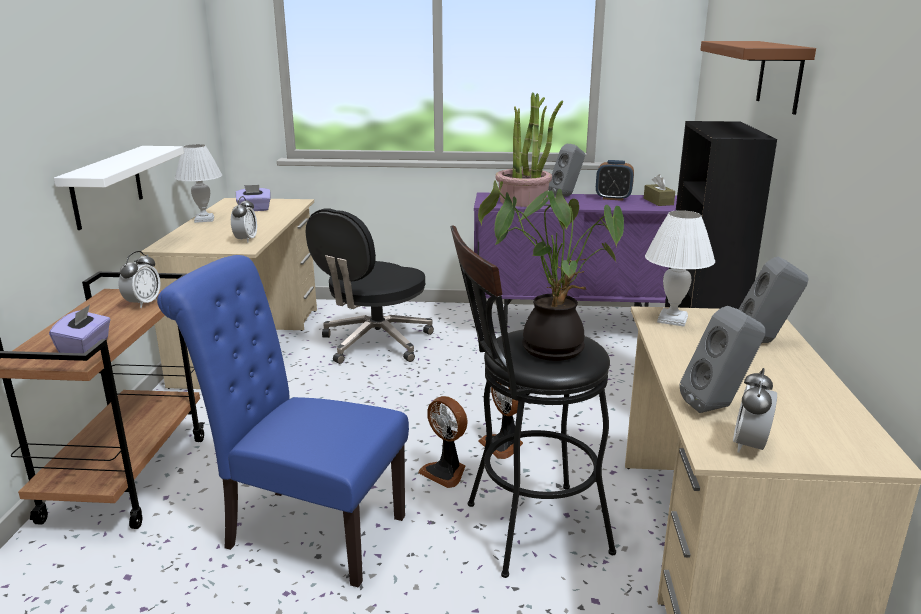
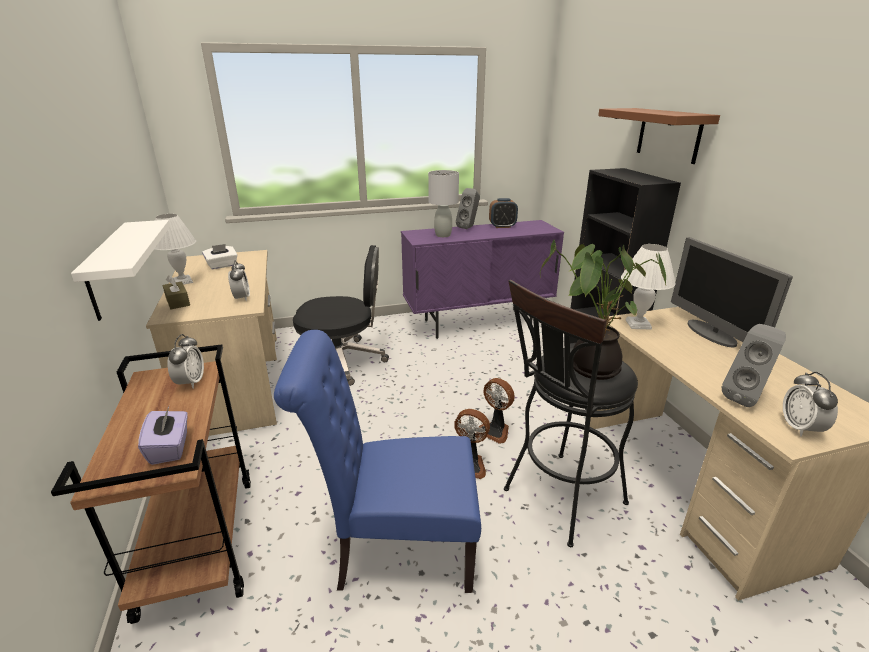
camera: 20 degrees left, 5 degrees up
purple tissue box [236,185,271,211] -> white tissue box [202,244,237,270]
black office chair [306,208,434,364] -> black office chair turned 105 degrees counterclockwise [293,245,389,386]
potted plant [495,93,563,207] -> grey table lamp [428,170,459,237]
brown tissue box [644,174,675,206] -> brown tissue box moved to [163,275,190,309]
grey speaker [738,257,809,343] -> monitor [671,237,793,347]

